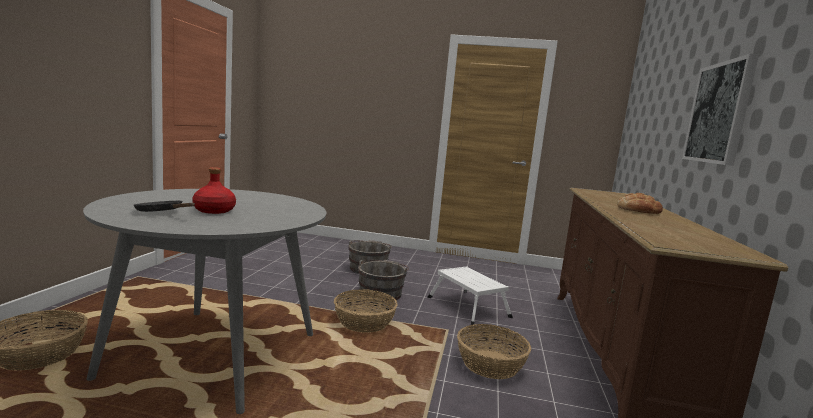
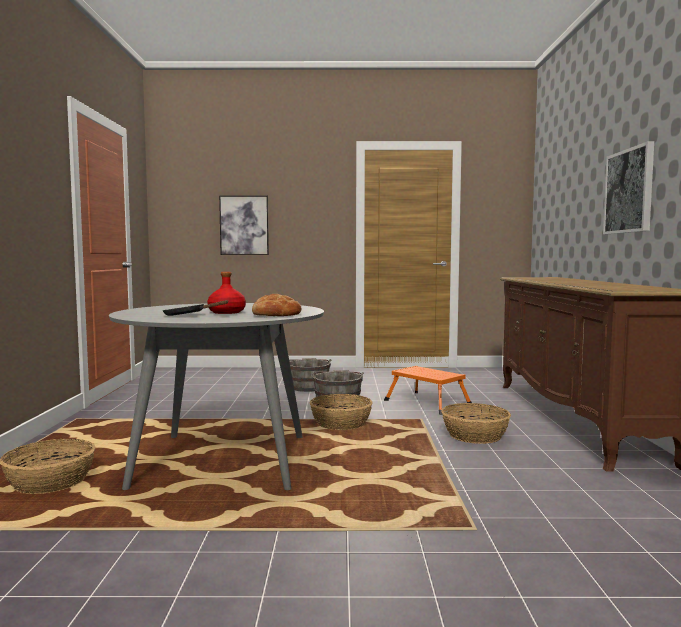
camera: 10 degrees left, 5 degrees down
white step ladder [427,266,513,325] -> orange step ladder [384,366,472,415]
bread [617,193,663,214] -> bread moved to [252,294,301,316]
none -> picture [219,196,269,255]

